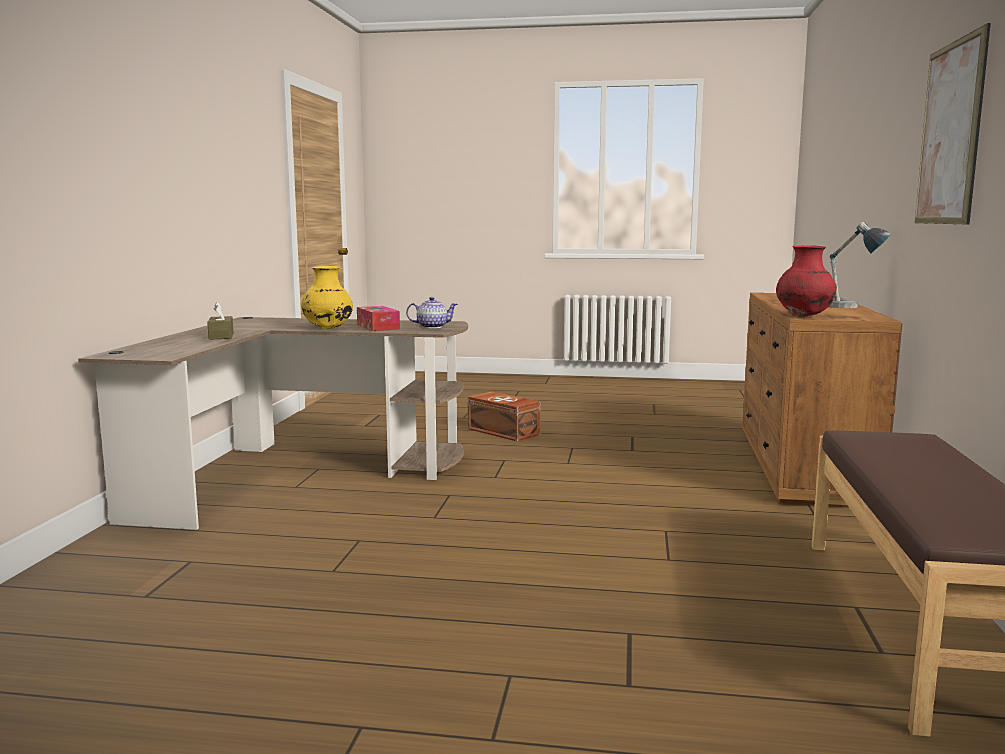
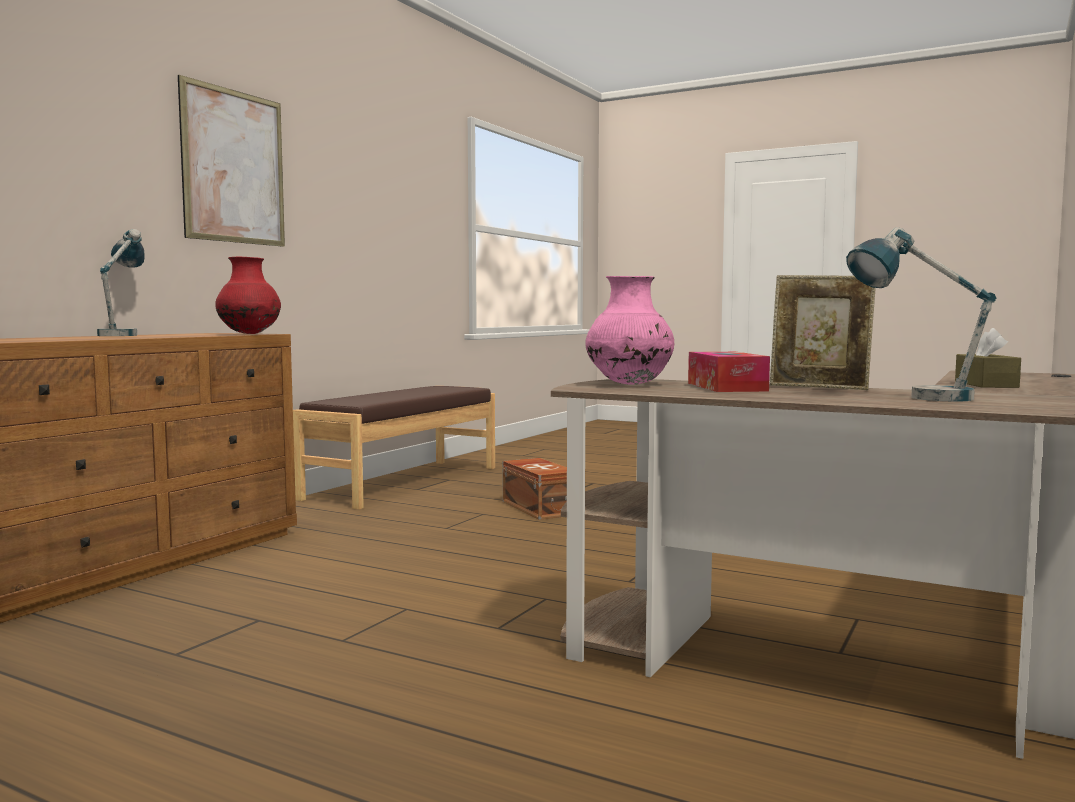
camera: 160 degrees left, 5 degrees down
yellow vase [301,266,353,329] -> picture frame [770,275,876,390]
teapot [406,297,458,328] -> pink vase [585,276,674,385]
brown storage box [468,391,541,441] -> brown storage box moved to [502,458,567,520]
none -> table lamp [846,227,996,401]

